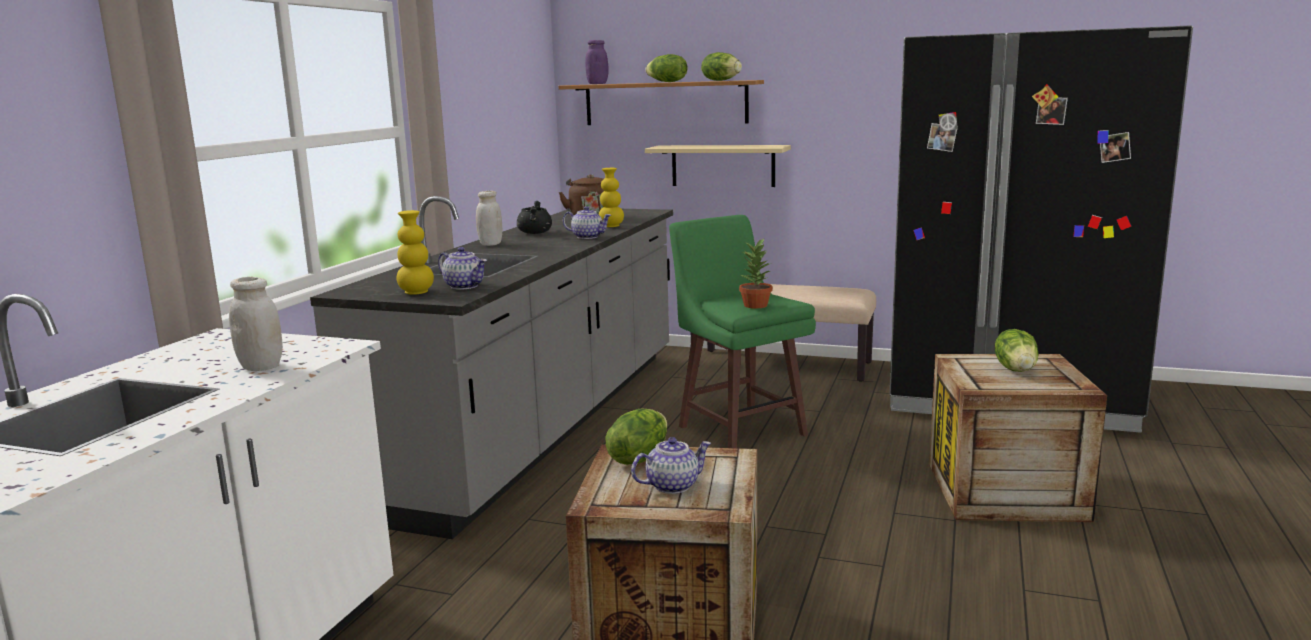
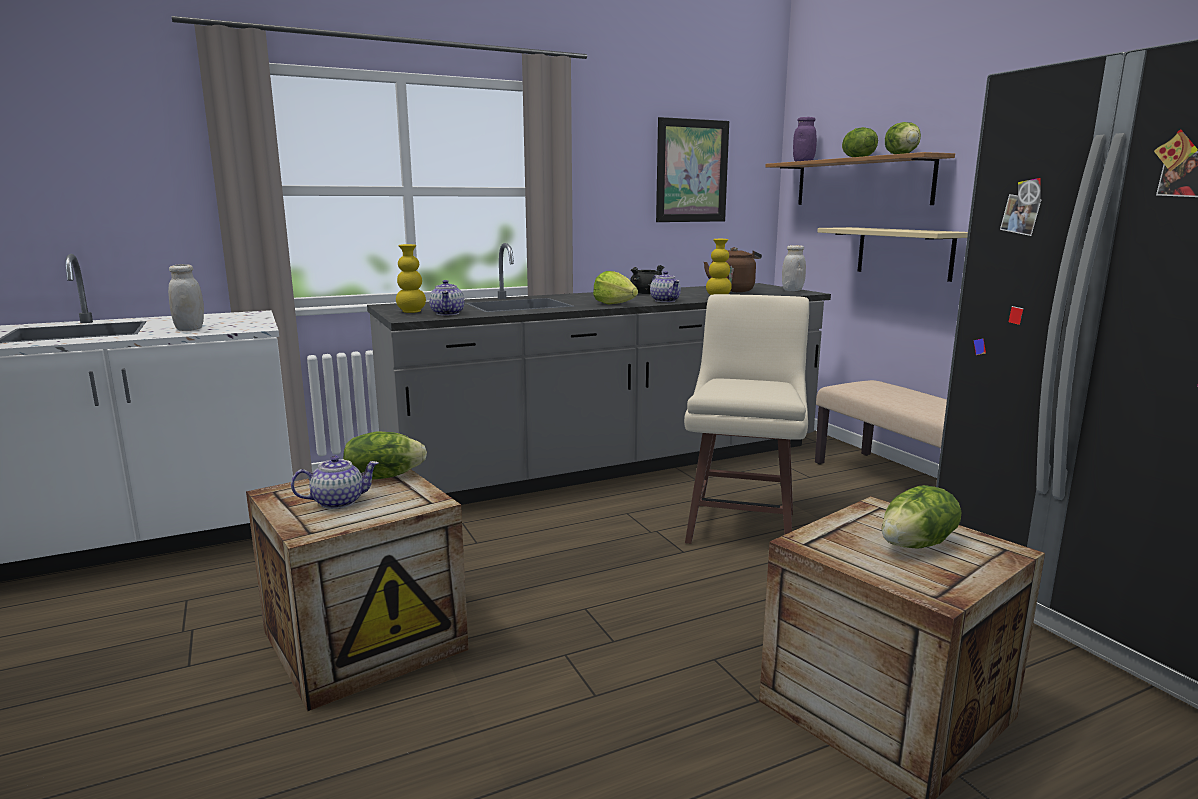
camera: 45 degrees right, 0 degrees up
white jar [476,191,502,246] -> white jar moved to [782,245,806,291]
teapot [631,437,712,494] -> teapot turned 45 degrees counterclockwise [291,456,379,509]
green stool [669,215,816,448] -> beige stool [684,294,809,544]
potted plant [739,237,772,309] -> none
none -> lettuce [593,271,638,304]
none -> picture [656,117,729,222]

